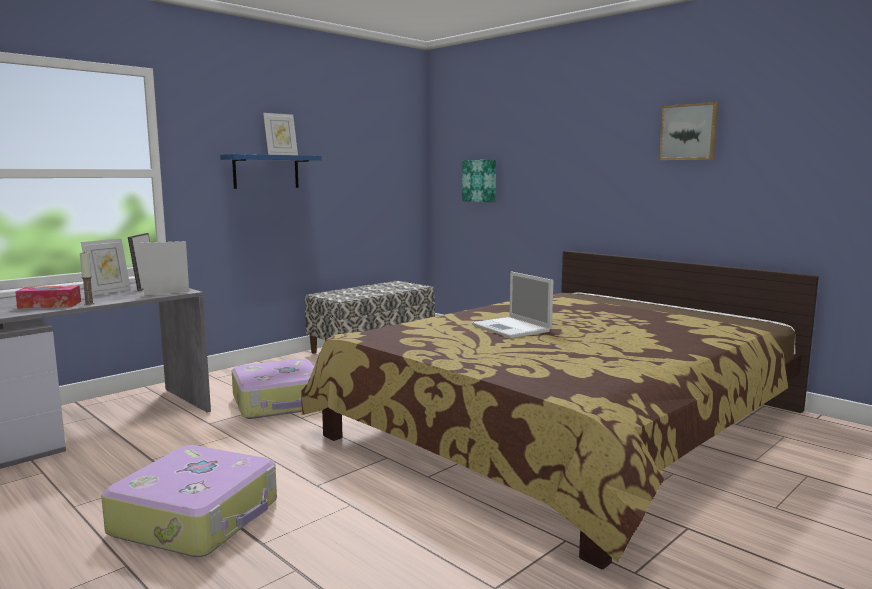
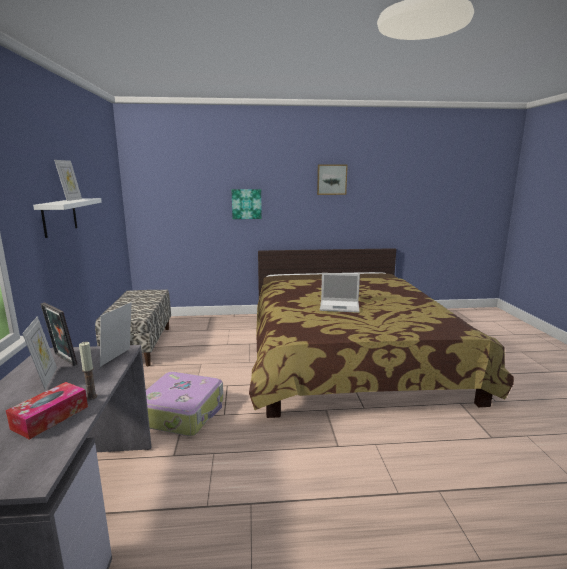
camera: 50 degrees left, 5 degrees up
suitcase [101,445,277,557] -> none
blue shelf [220,154,322,189] -> white shelf [33,198,102,238]
picture [462,160,496,202] -> picture moved to [232,189,262,219]

